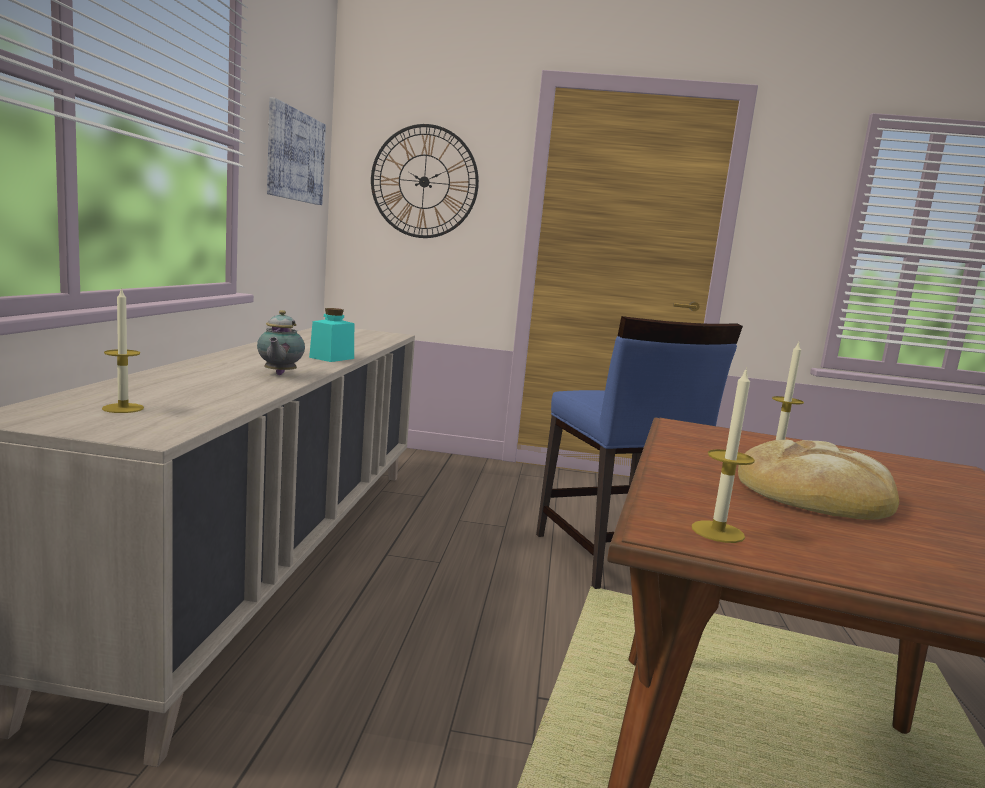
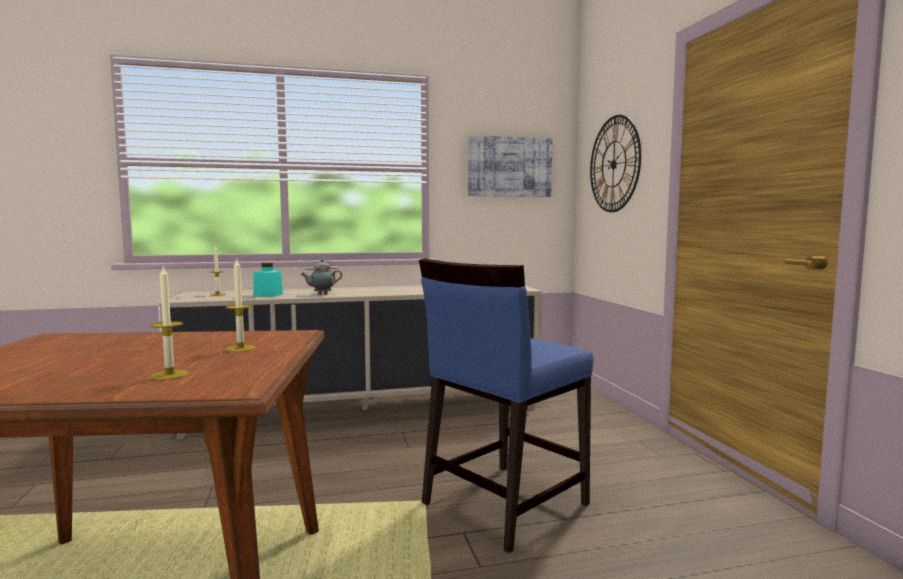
camera: 70 degrees right, 5 degrees down
turquoise jar [309,308,354,362] -> turquoise jar moved to [253,263,283,297]
candle [692,367,755,543] -> candle moved to [151,266,189,380]
bread [738,440,899,520] -> none

